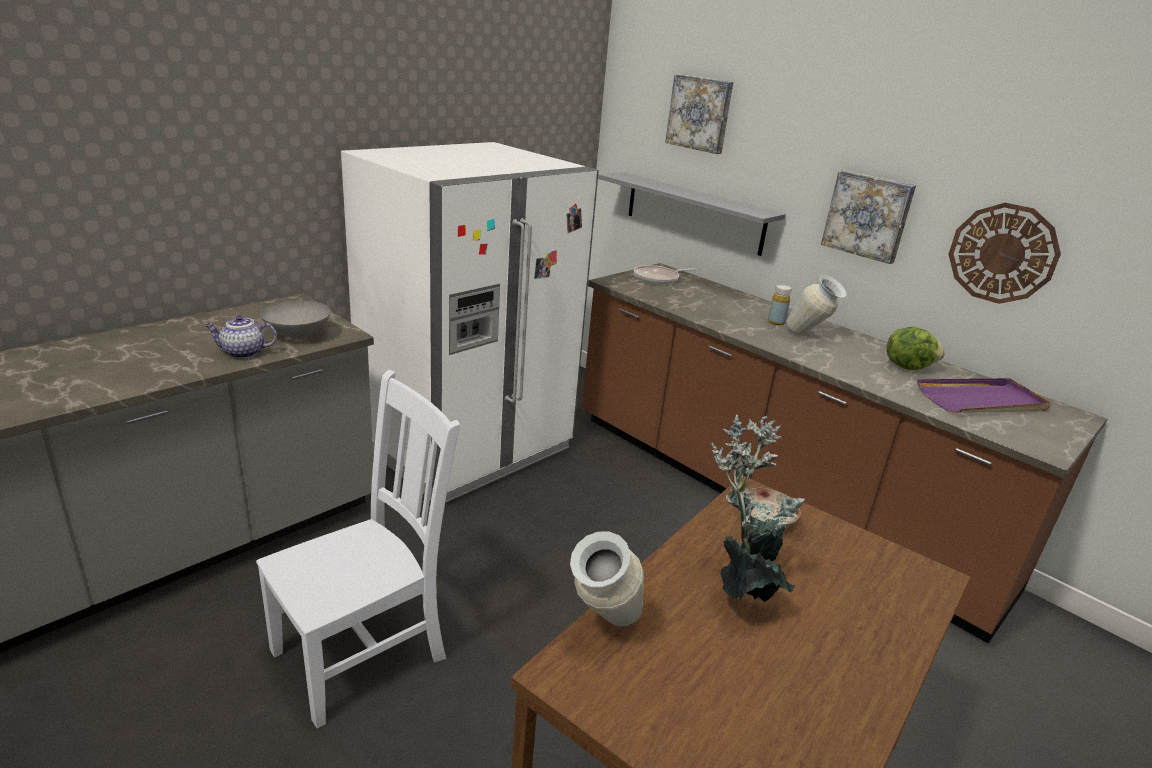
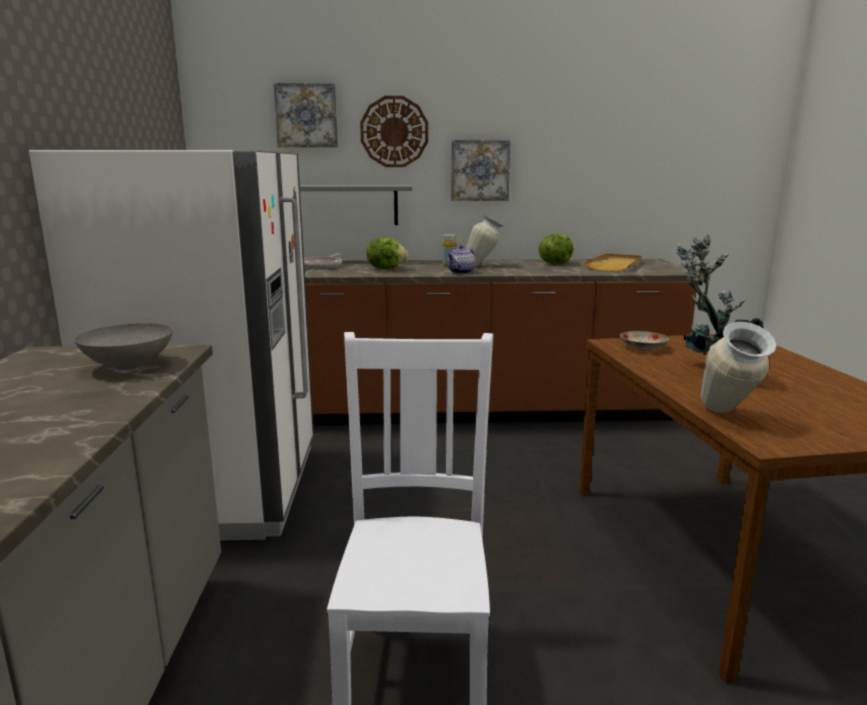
camera: 45 degrees left, 10 degrees down
teapot [205,315,277,358] -> teapot moved to [448,245,475,274]
purple tray [917,378,1051,413] -> beige tray [584,254,642,272]
wall clock [949,203,1061,304] -> wall clock moved to [360,96,428,167]
none -> lettuce [367,237,408,269]

